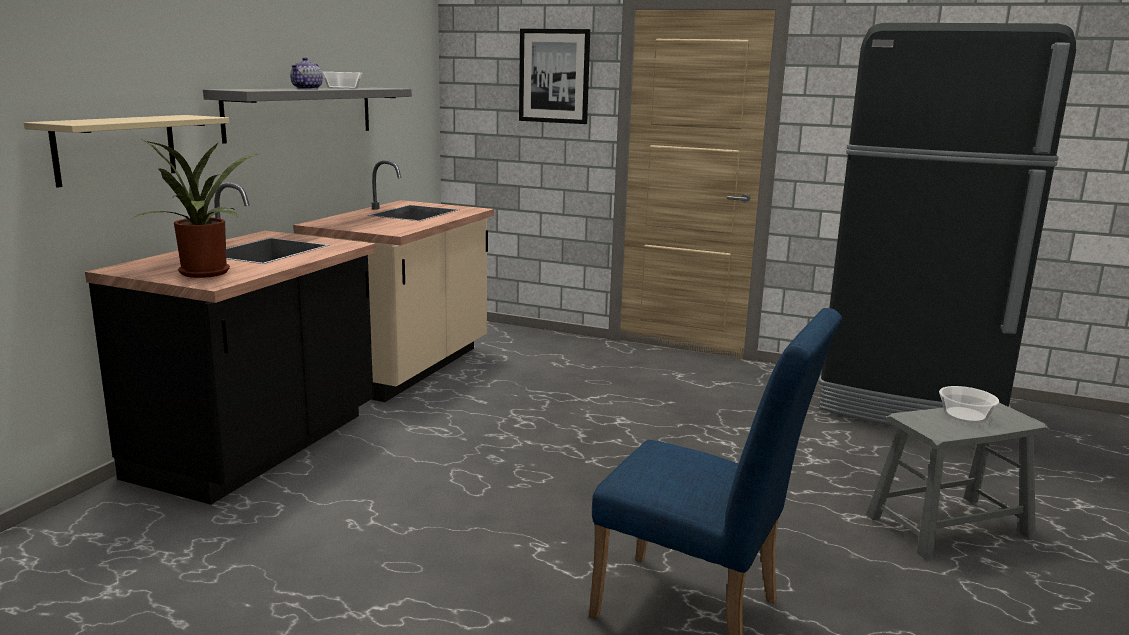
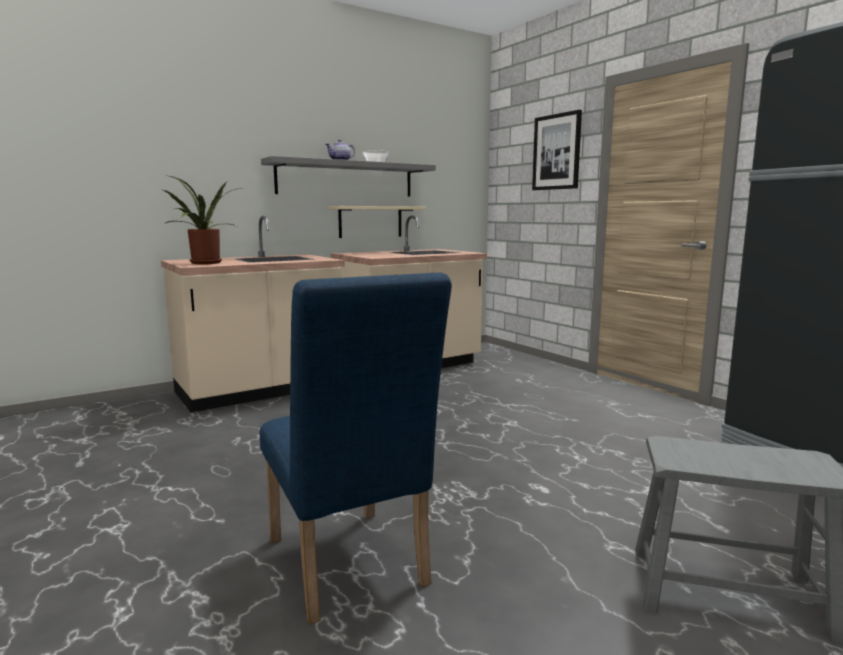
camera: 35 degrees right, 5 degrees down
beige shelf [24,115,229,188] -> beige shelf moved to [328,206,426,238]
black counter [85,182,376,505] -> beige counter [161,216,345,412]
bowl [939,386,999,423] -> none

